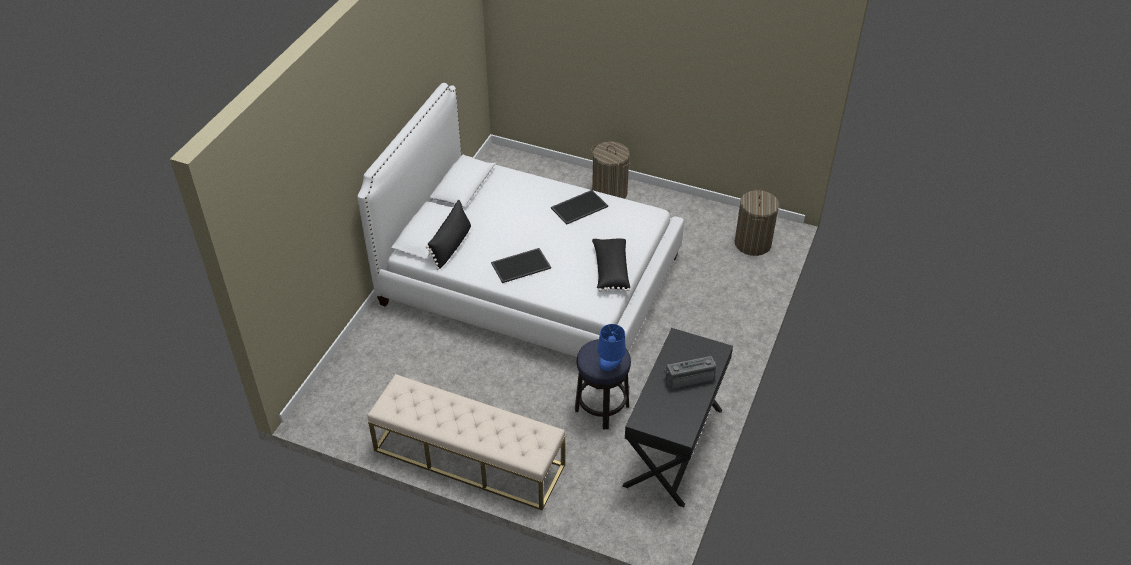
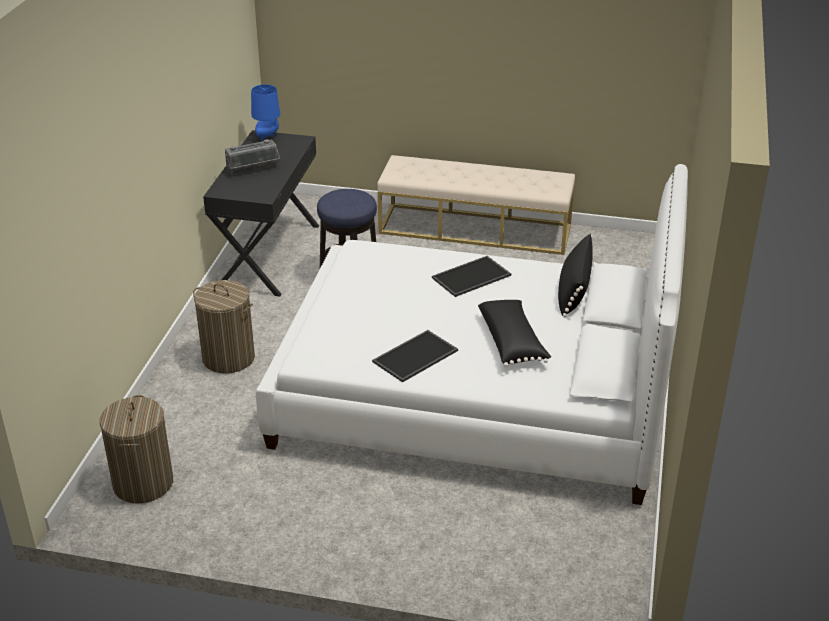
camera: 170 degrees right, 10 degrees down
laundry basket [591,142,631,199] -> laundry basket moved to [193,280,255,374]
black pillow [592,238,630,291] -> black pillow moved to [478,300,551,367]
blue table lamp [598,324,626,371] -> blue table lamp moved to [251,84,280,141]

